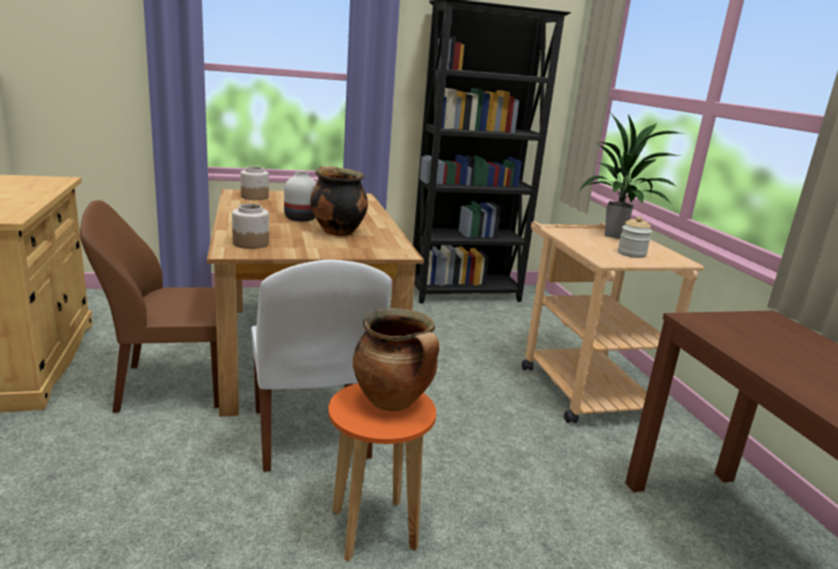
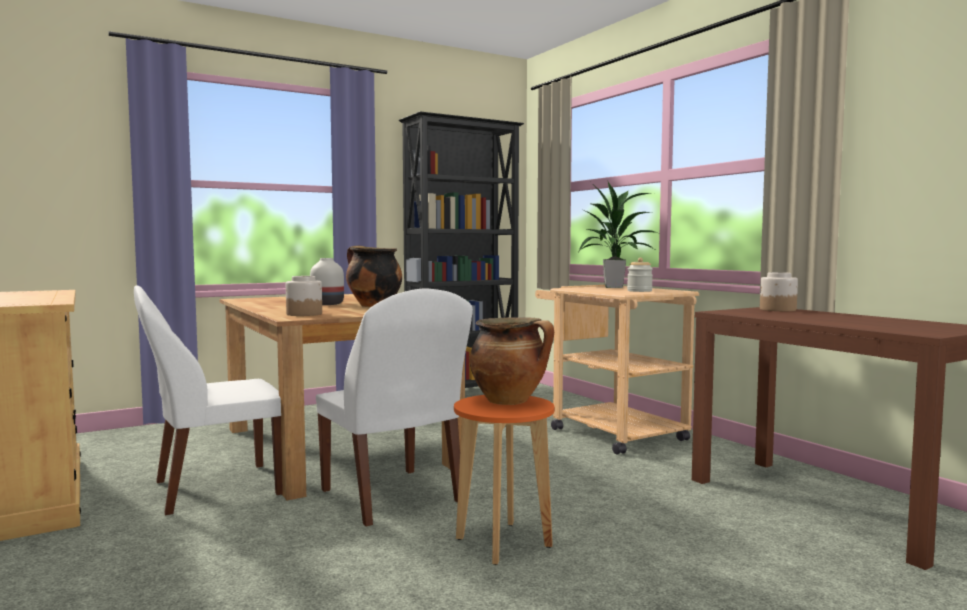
camera: 15 degrees left, 15 degrees down
brown chair [80,200,219,413] -> white chair [134,286,283,515]
jar [241,166,269,200] -> jar moved to [760,272,798,311]

